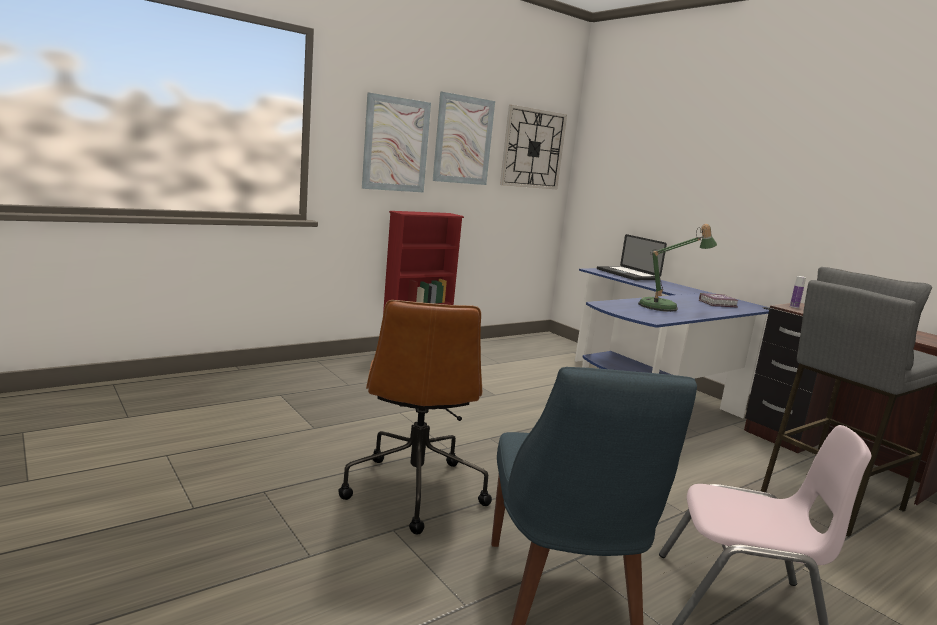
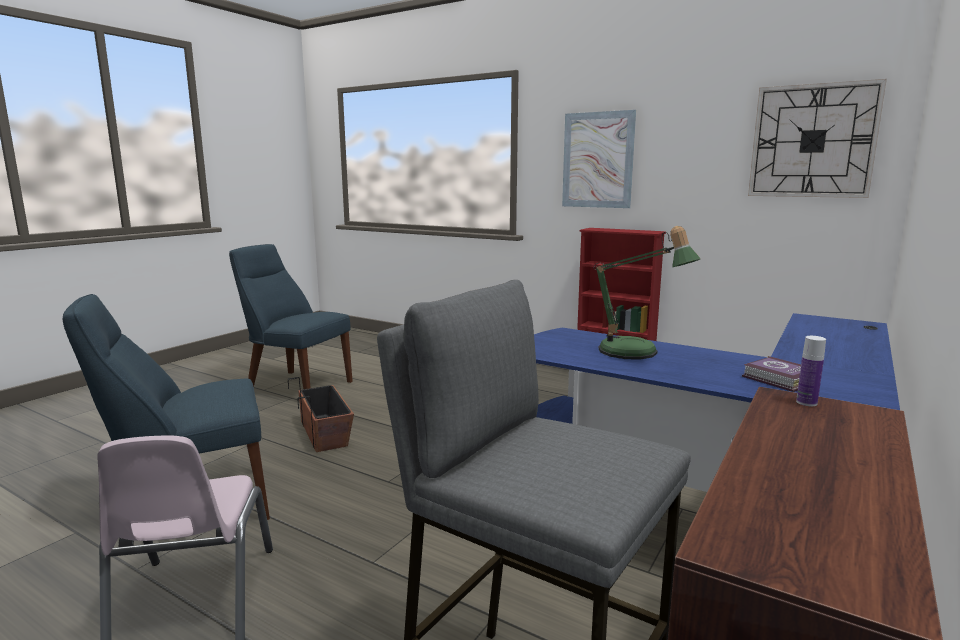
camera: 70 degrees right, 0 degrees up
brown office chair [338,300,492,534] -> planter [288,377,354,452]
picture [433,92,495,185] -> none
laptop [597,234,667,280] -> none
none -> blue chair [229,244,353,389]

